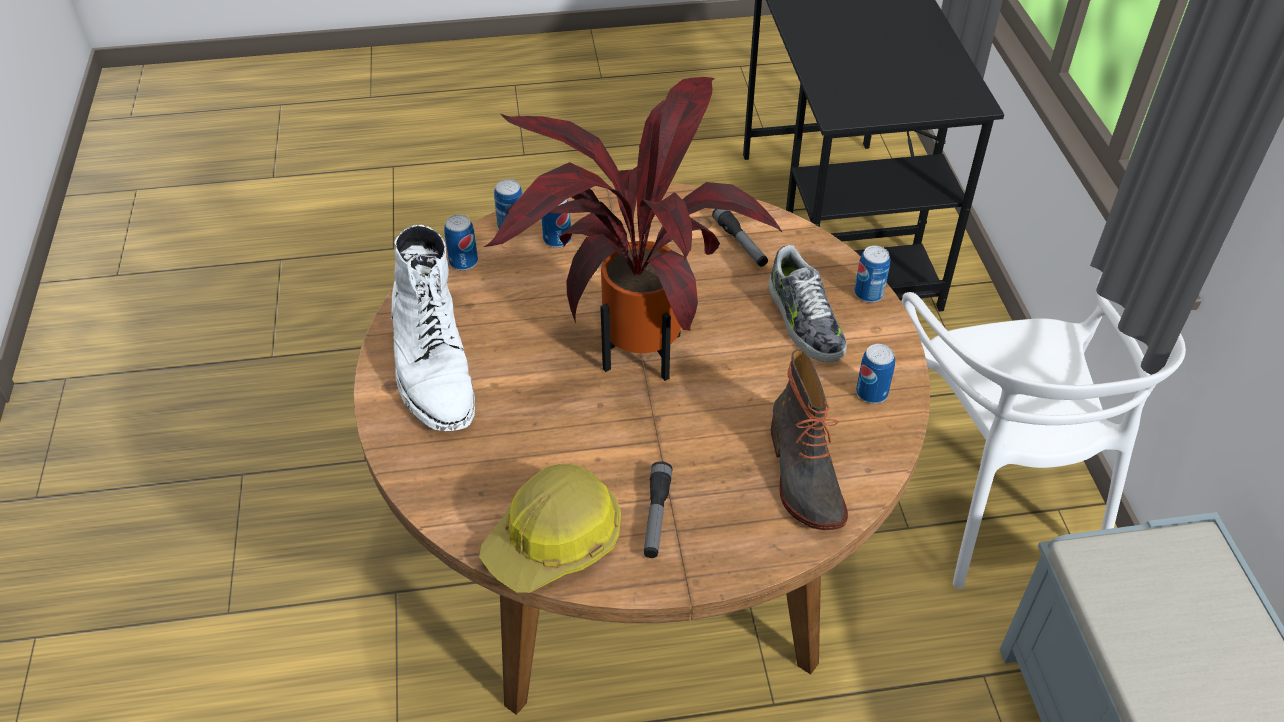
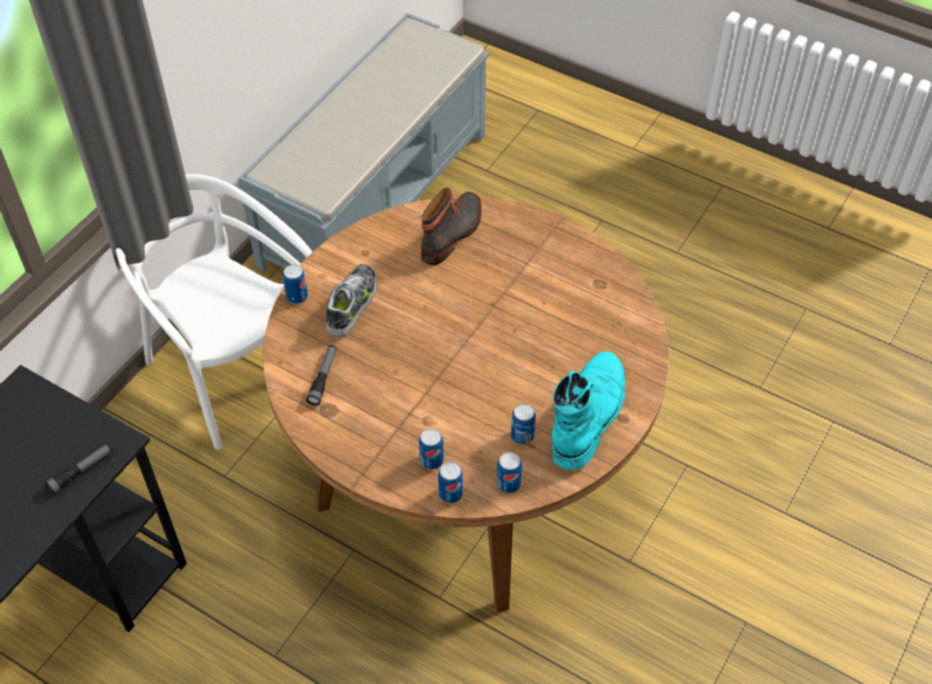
camera: 140 degrees left, 5 degrees up
white boot [391,225,475,431] -> turquoise boot [551,351,626,470]
hard hat [479,464,621,593] -> none
potted plant [484,77,783,381] -> none
flashlight [644,461,672,558] -> flashlight moved to [44,443,113,495]
can [856,344,895,403] -> can moved to [511,404,536,445]
white chair [902,272,1186,589] -> white chair turned 75 degrees counterclockwise [116,174,312,449]

